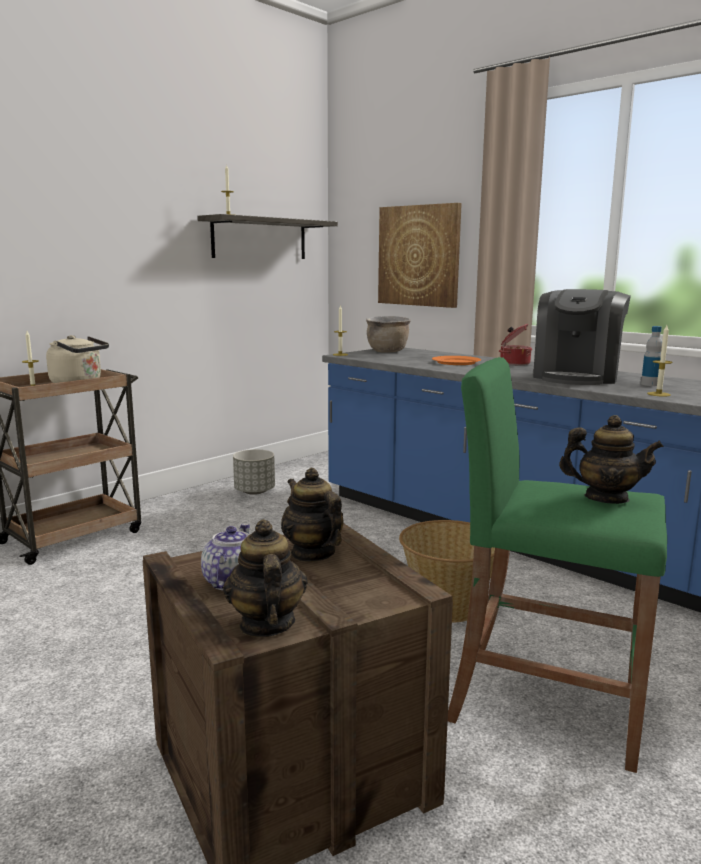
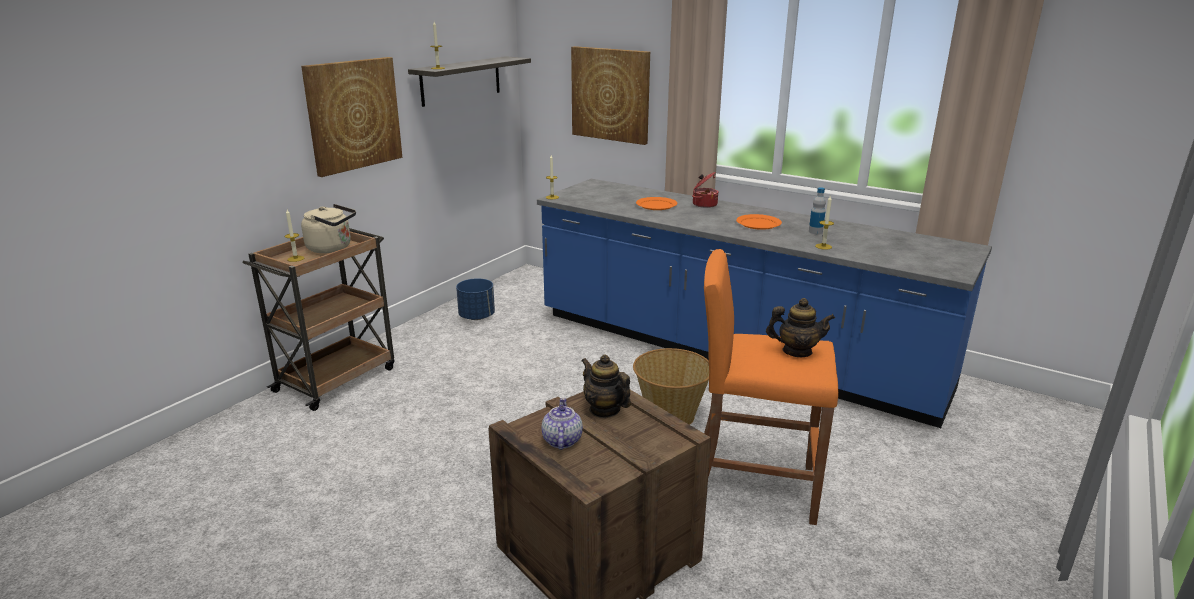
camera: 10 degrees left, 10 degrees up
teapot [223,519,308,637] -> none
grey planter [233,449,275,495] -> blue planter [456,278,495,320]
brown cooking pot [366,316,411,353] -> none
green stool [448,357,667,773] -> orange stool [704,249,839,525]
coffee machine [533,289,631,385] -> orange plate [736,214,782,230]
none -> picture [301,57,402,177]

